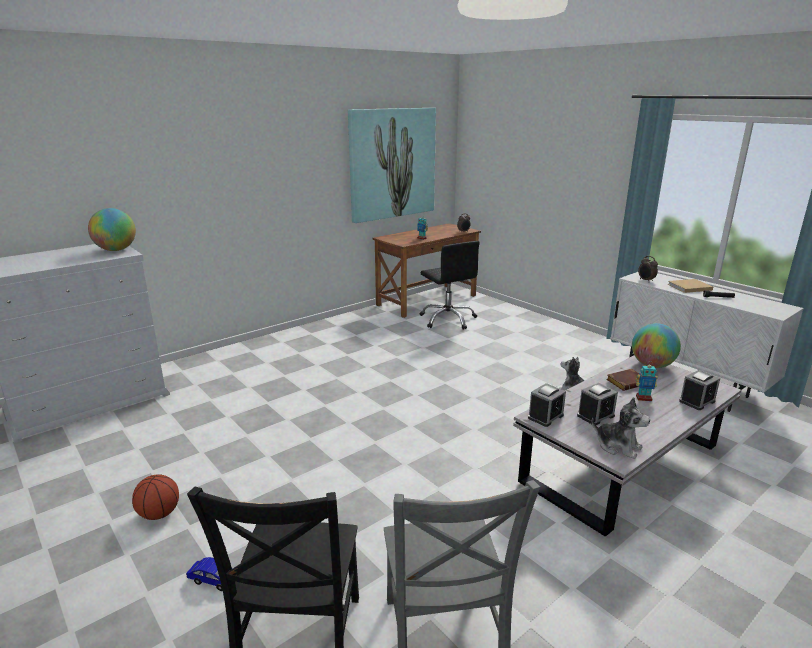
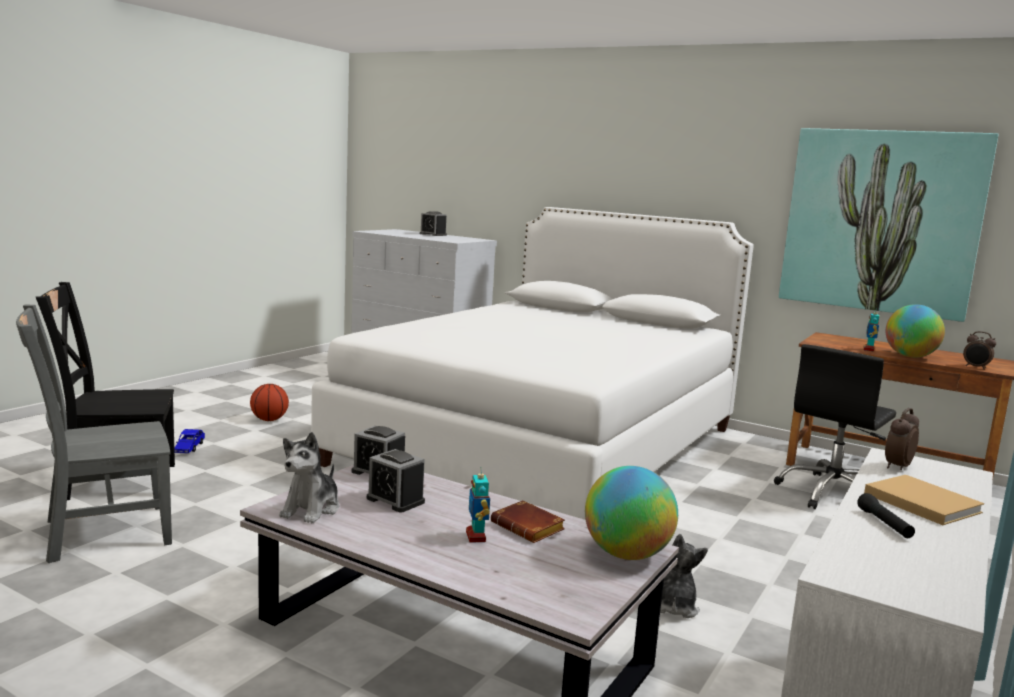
camera: 70 degrees right, 10 degrees down
globe [88,208,136,251] -> globe moved to [886,304,945,358]
alarm clock [679,370,720,410] -> alarm clock moved to [420,211,447,236]
none -> white bed [311,207,754,520]

